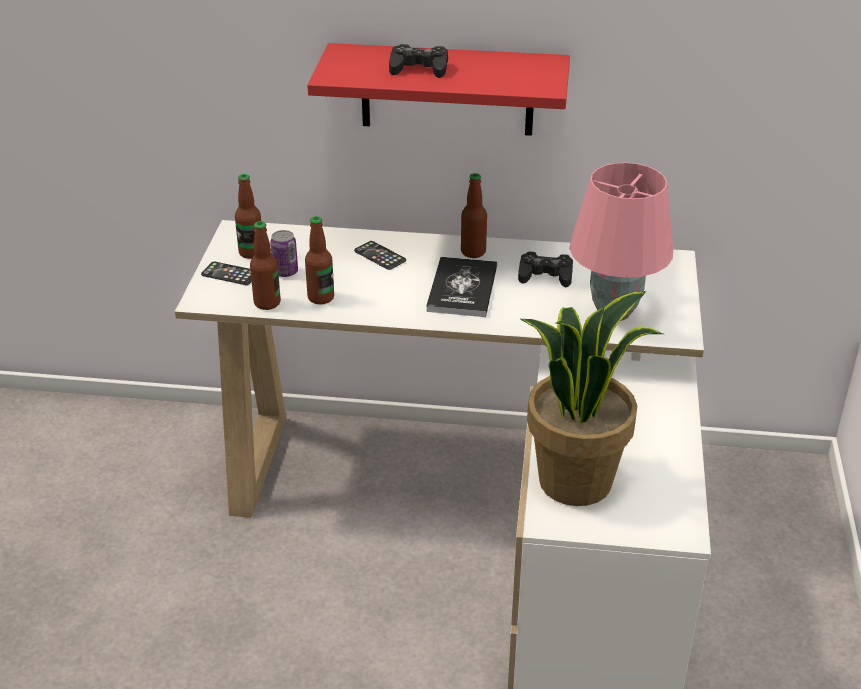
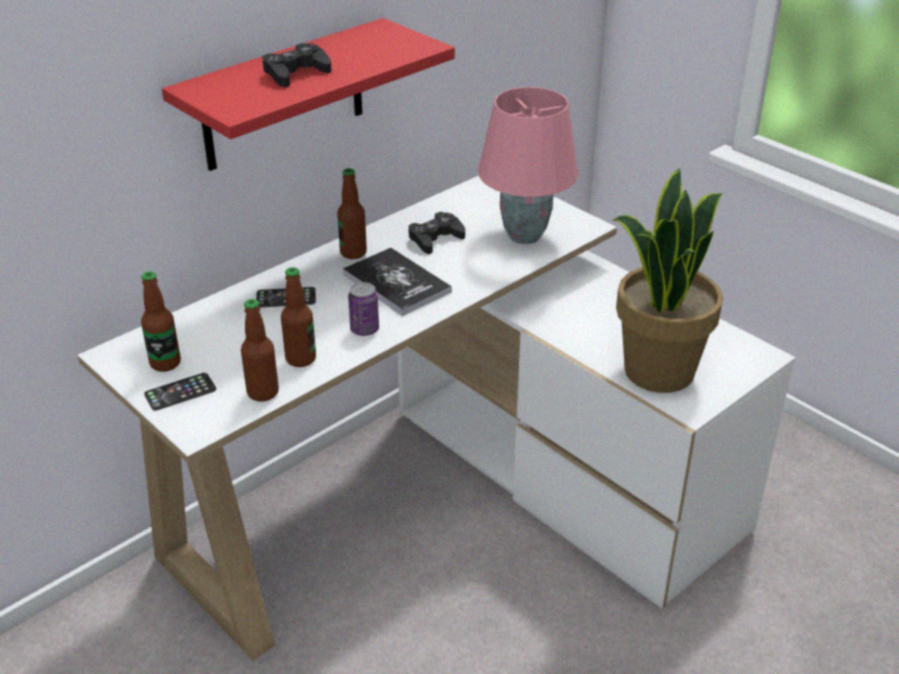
camera: 50 degrees left, 0 degrees up
can [270,230,298,277] -> can moved to [348,282,379,336]

